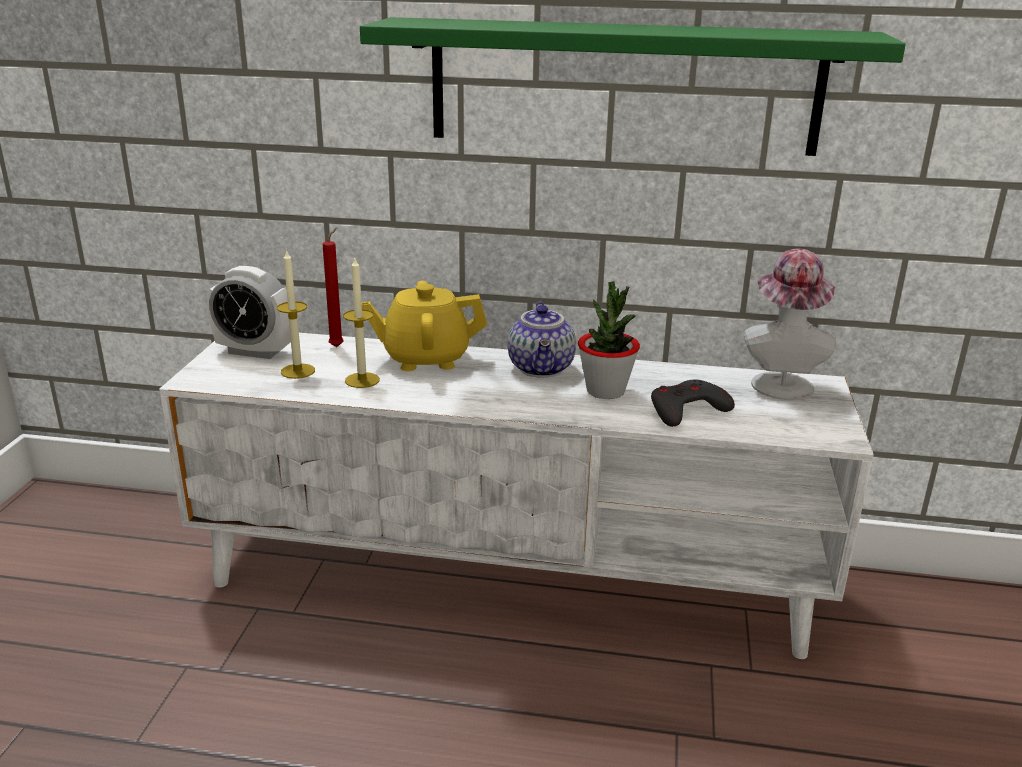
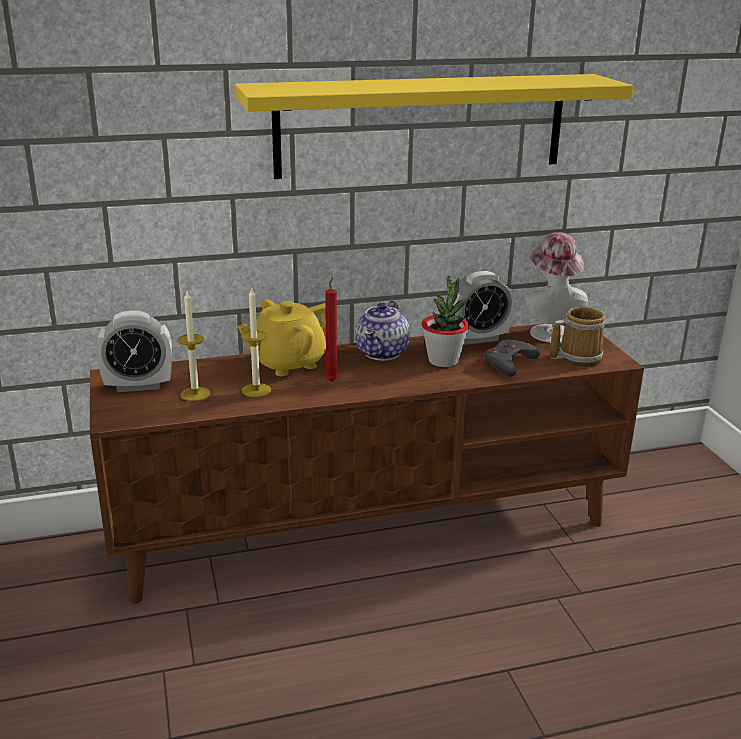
camera: 25 degrees left, 0 degrees up
white tv stand [159,333,874,659] -> brown tv stand [90,323,644,604]
red candle [323,228,344,347] -> red candle moved to [325,276,338,382]
green shelf [360,17,906,156] -> yellow shelf [234,74,634,179]
teapot [508,302,576,378] -> teapot turned 45 degrees clockwise [355,300,410,361]
none -> alarm clock [453,271,514,345]
none -> mug [550,307,605,367]

